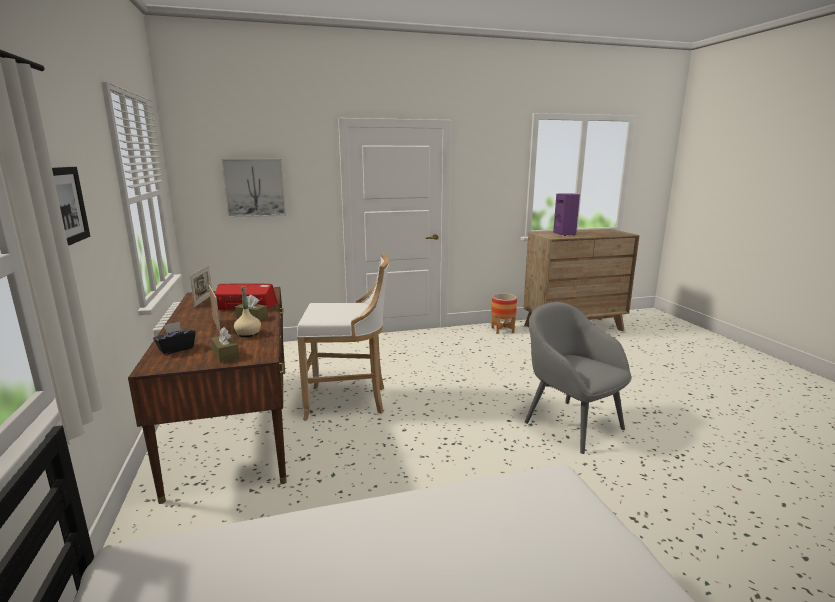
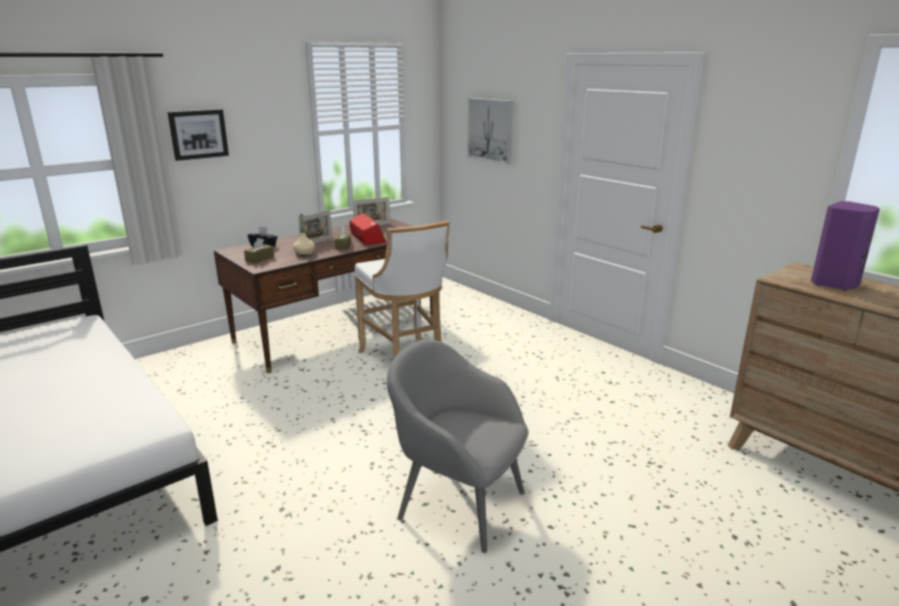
camera: 65 degrees right, 5 degrees up
planter [491,293,517,334] -> none
grey armchair [525,302,632,454] -> grey armchair turned 90 degrees counterclockwise [387,339,529,553]

